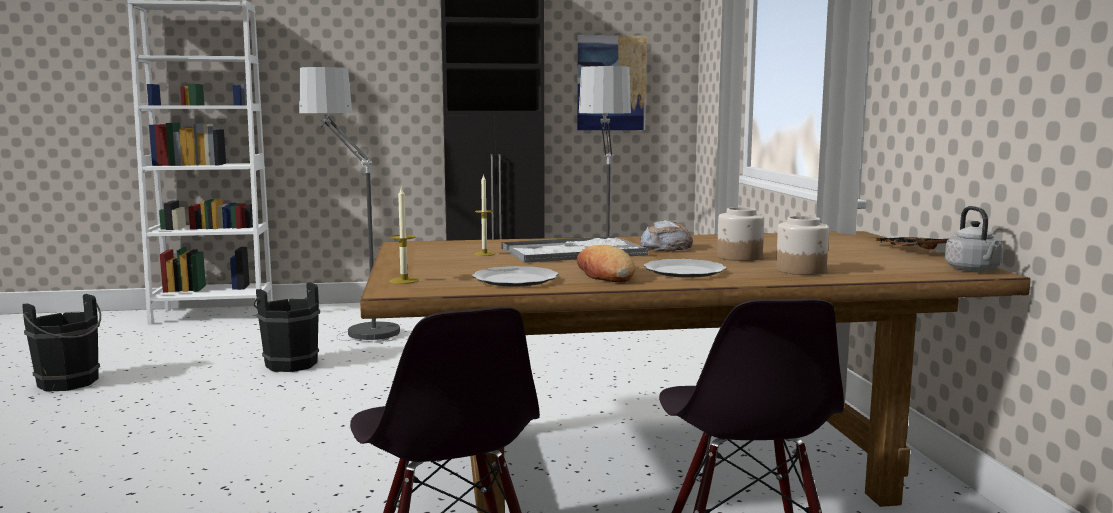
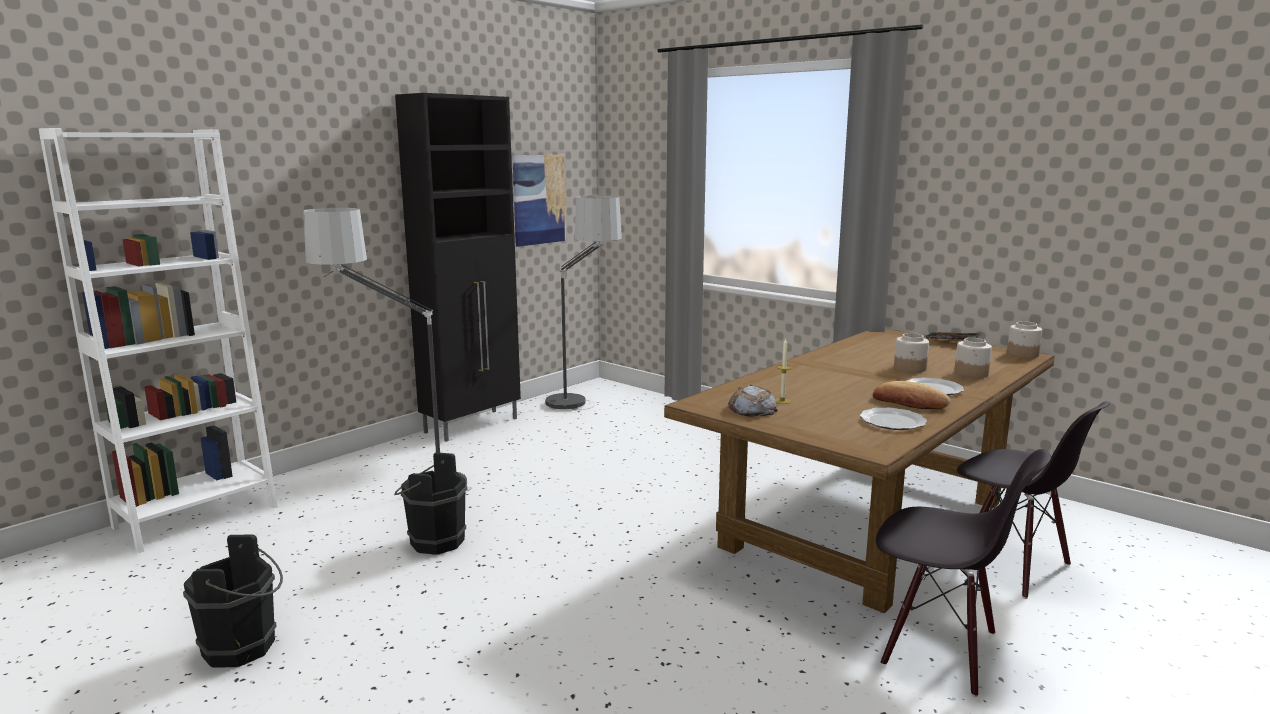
camera: 40 degrees left, 5 degrees up
candle [390,188,419,284] -> none
tray [501,236,648,263] -> none
bread [640,220,693,252] -> bread moved to [728,385,778,417]
grey kettle [945,206,1003,272] -> jar [1007,321,1042,358]

